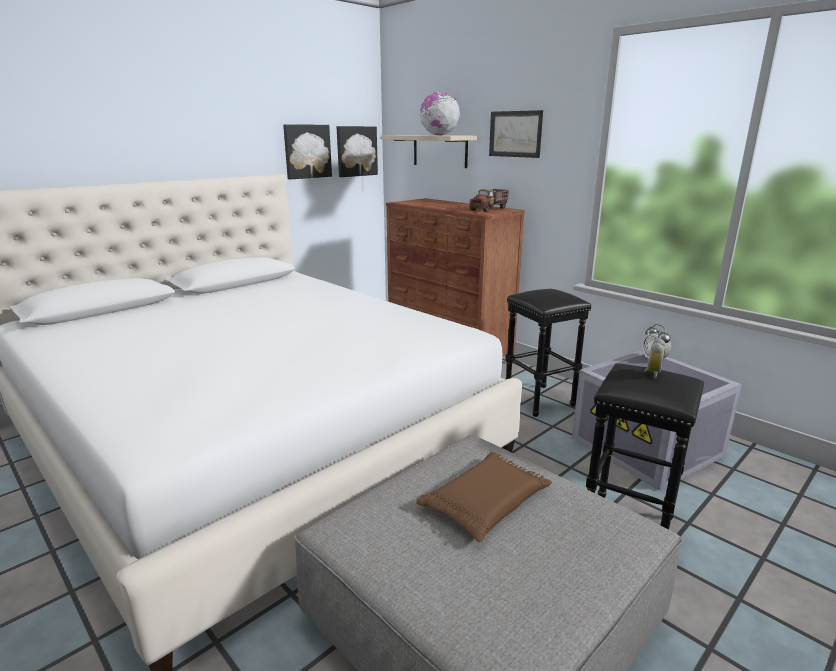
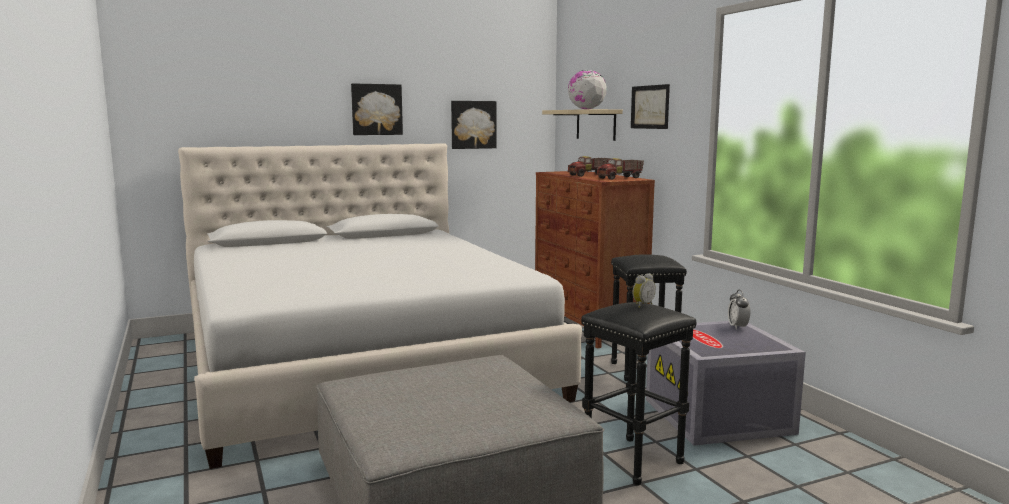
camera: 20 degrees right, 10 degrees down
picture [337,126,378,177] -> picture moved to [351,83,403,135]
brown pillow [416,452,552,542] -> none
none -> toy truck [568,156,612,177]

